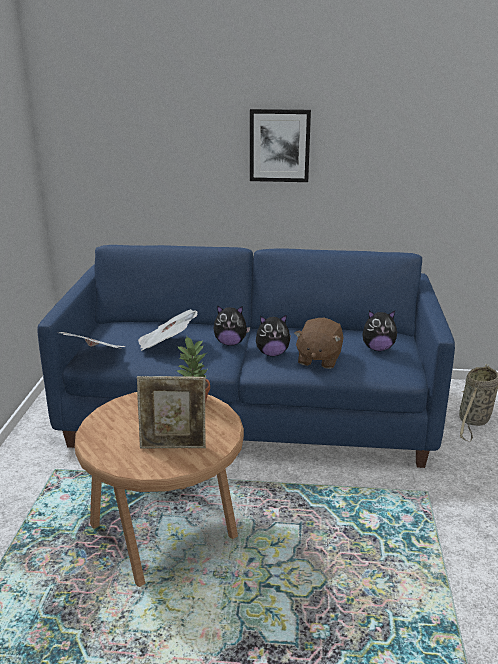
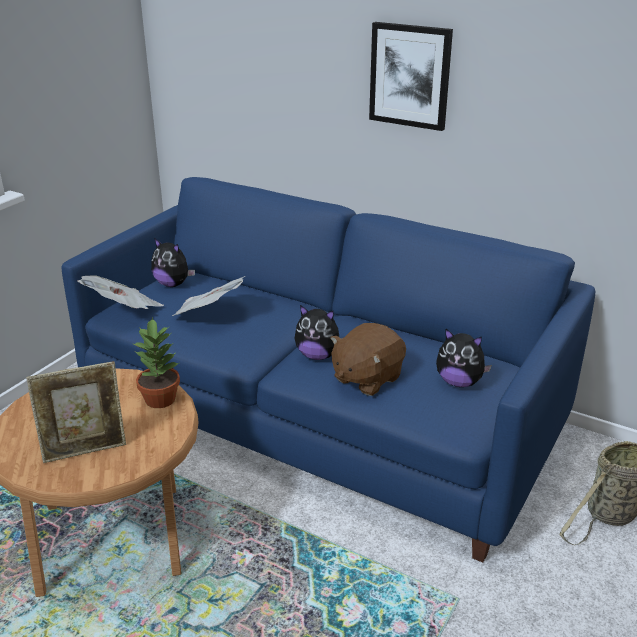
camera: 25 degrees right, 5 degrees up
picture frame [137,376,206,449] -> picture frame turned 45 degrees counterclockwise [26,361,126,463]
plush toy [213,305,250,346] -> plush toy moved to [151,238,195,287]

